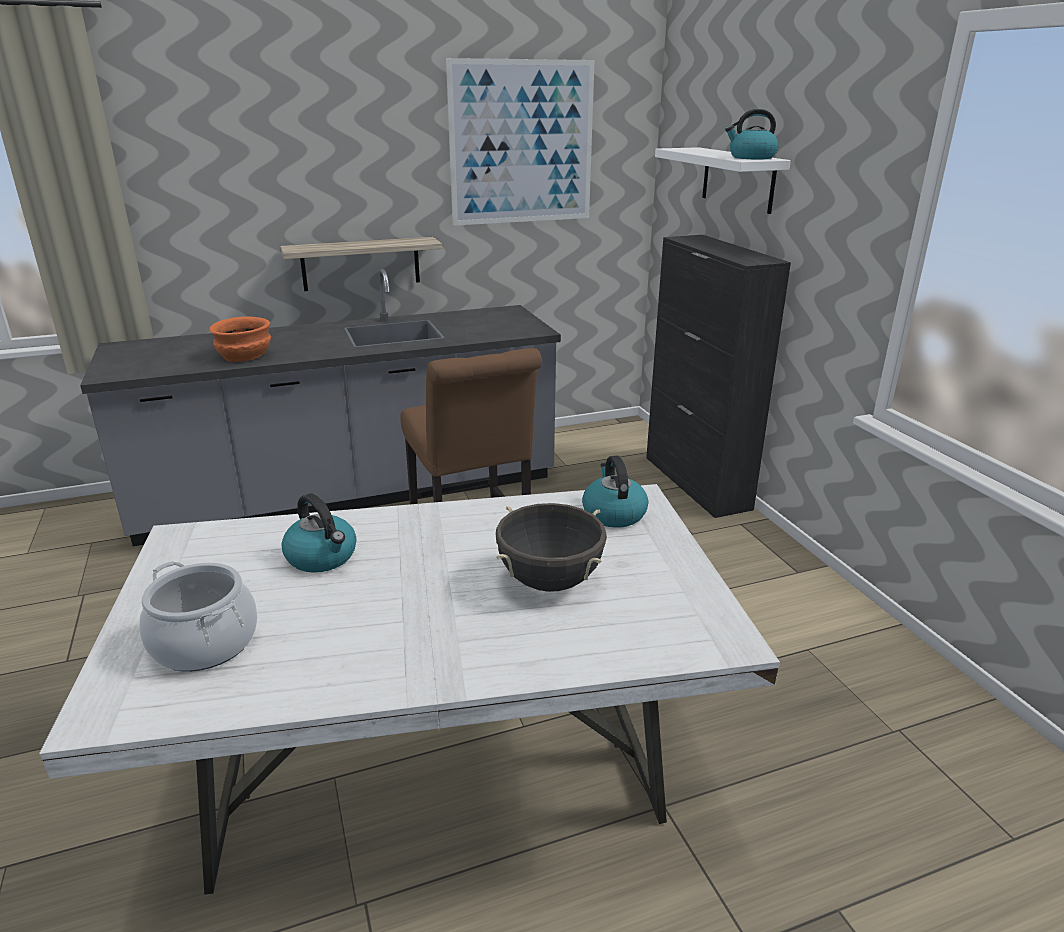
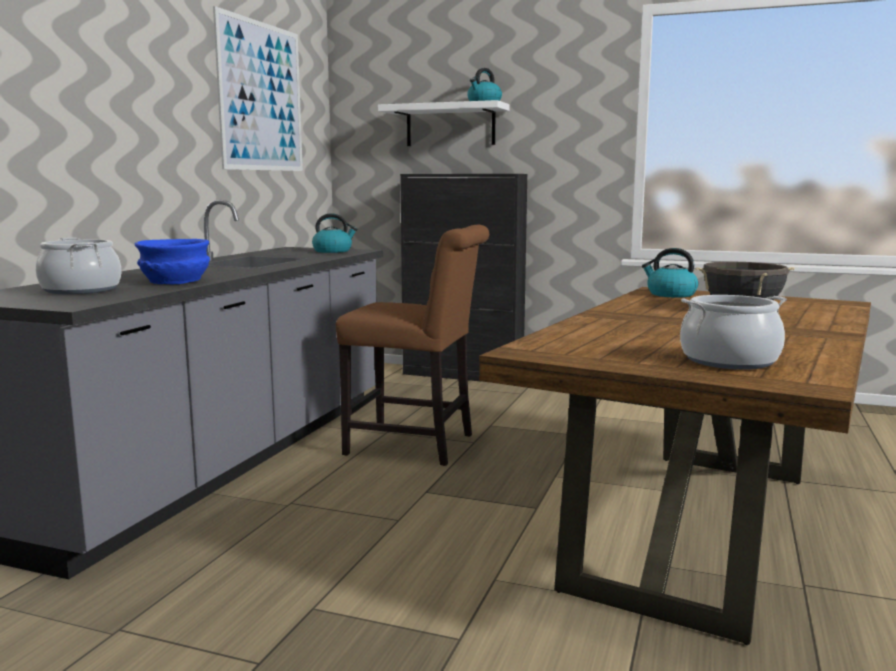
camera: 50 degrees left, 15 degrees down
white dining table [39,484,780,895] -> brown dining table [479,287,871,645]
orange bowl [209,317,271,362] -> blue bowl [135,239,210,284]
shelf [280,237,442,291] -> none
kettle [281,493,357,573] -> kettle moved to [312,213,357,253]
none -> cooking pot [36,237,122,294]

